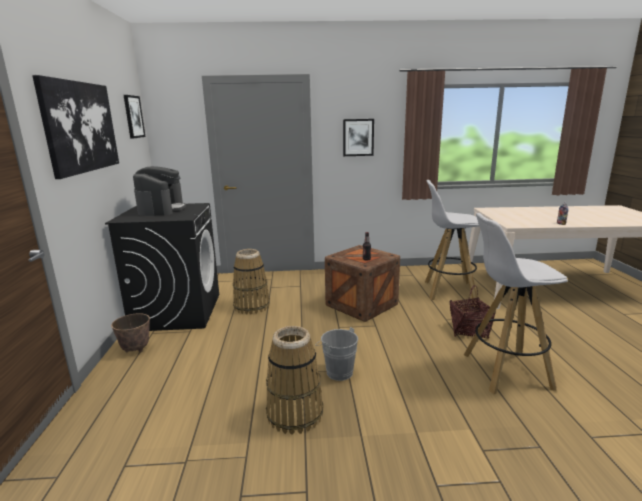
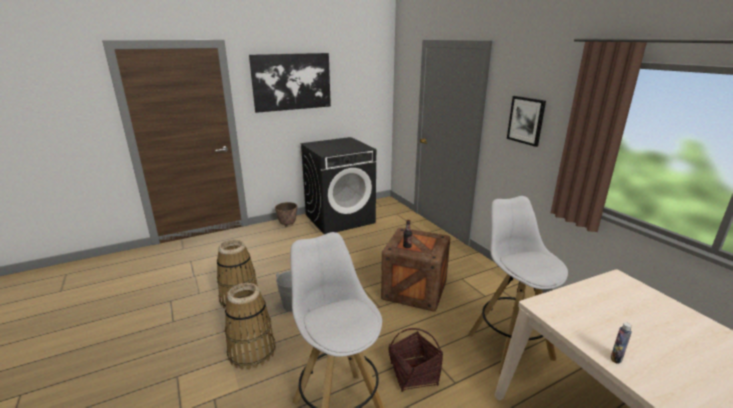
camera: 65 degrees right, 5 degrees up
picture [124,95,145,139] -> none
coffee machine [133,166,186,216] -> none
basket [233,249,270,315] -> basket moved to [225,283,275,370]

